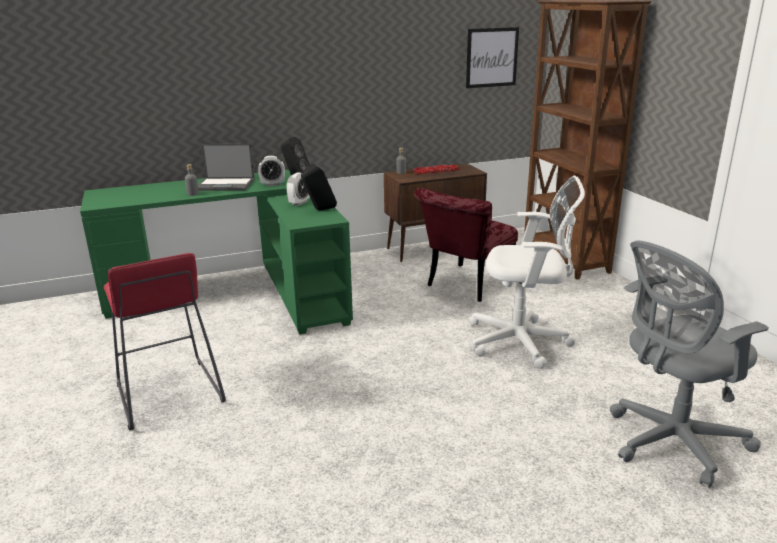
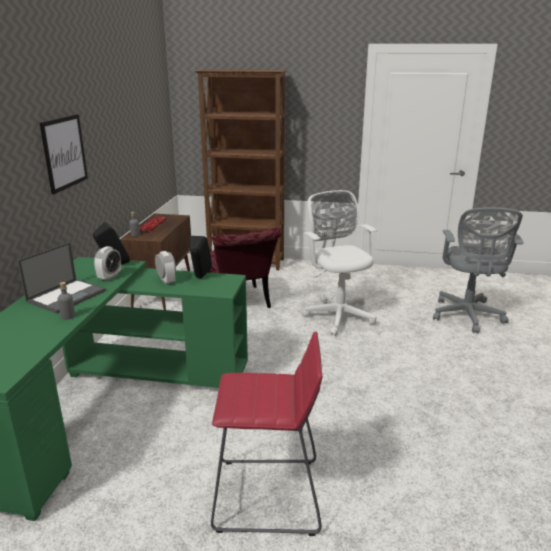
camera: 60 degrees left, 0 degrees up
picture [466,27,519,88] -> picture moved to [40,114,88,195]
white office chair [469,176,585,369] -> white office chair turned 60 degrees counterclockwise [301,190,377,336]

